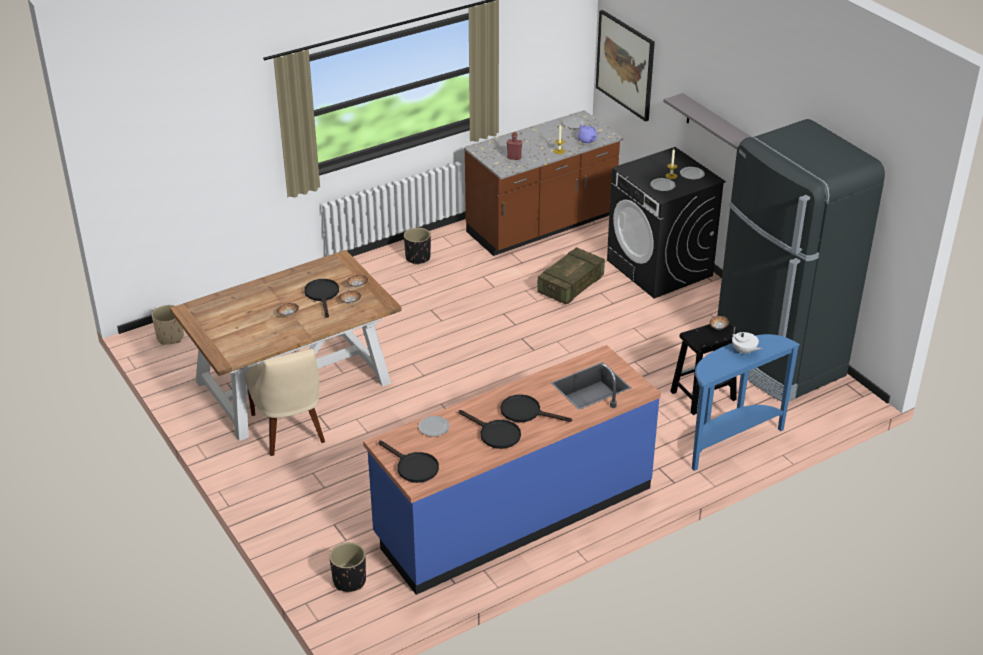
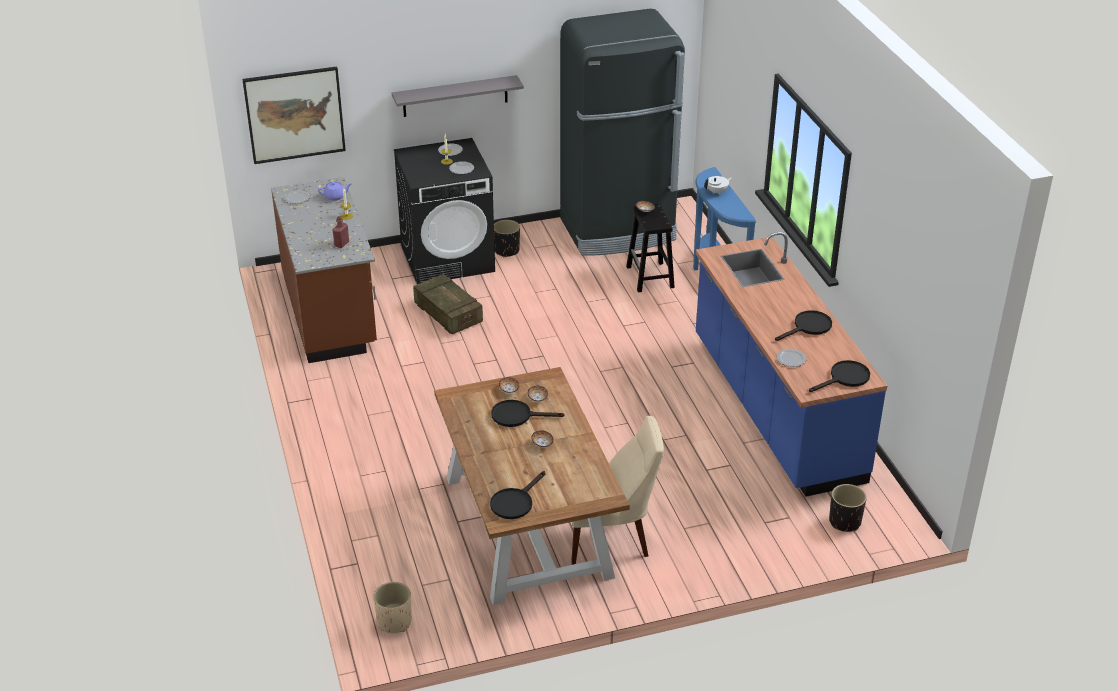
camera: 75 degrees left, 0 degrees up
black planter [404,228,431,265] -> black planter moved to [494,220,520,257]
black frying pan [501,394,572,422] -> black frying pan moved to [490,471,545,519]

